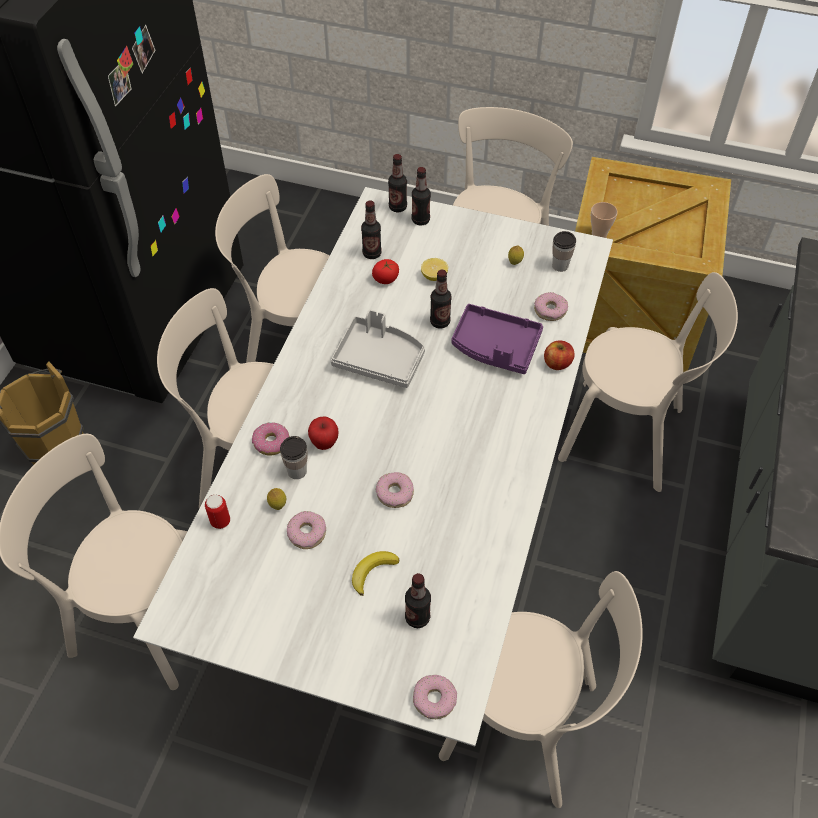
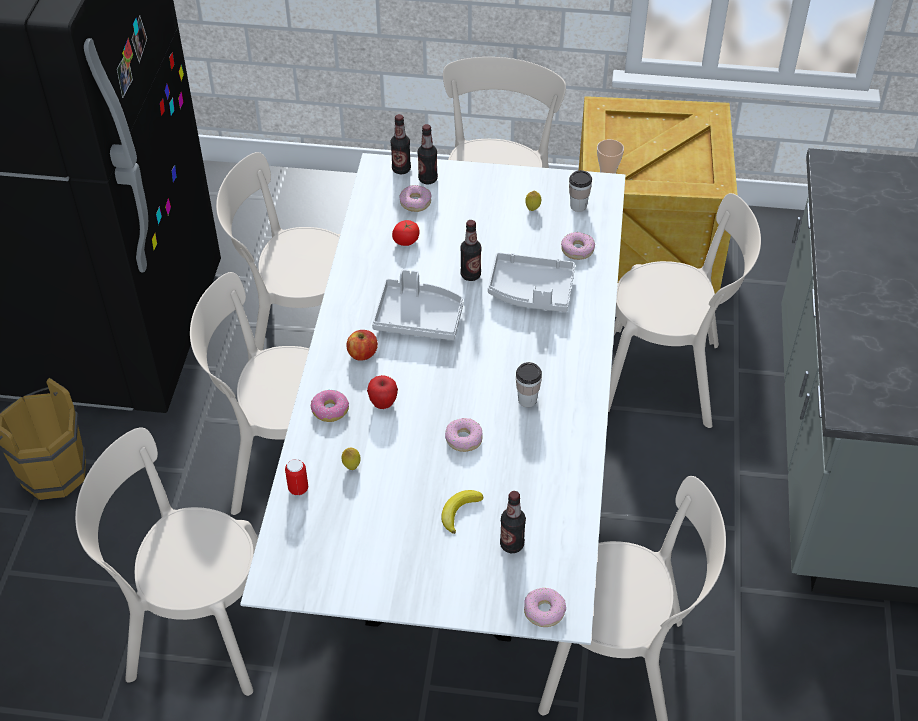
camera: 10 degrees left, 5 degrees down
cup [280,436,307,479] -> cup moved to [516,362,542,407]
donut [287,511,326,549] -> donut moved to [399,185,432,212]
bottle [361,200,382,259] -> none
lemon [421,258,448,281] -> none
purple tray [452,304,543,374] -> grey tray [488,252,575,312]
apple [544,340,575,370] -> apple moved to [346,330,378,361]

